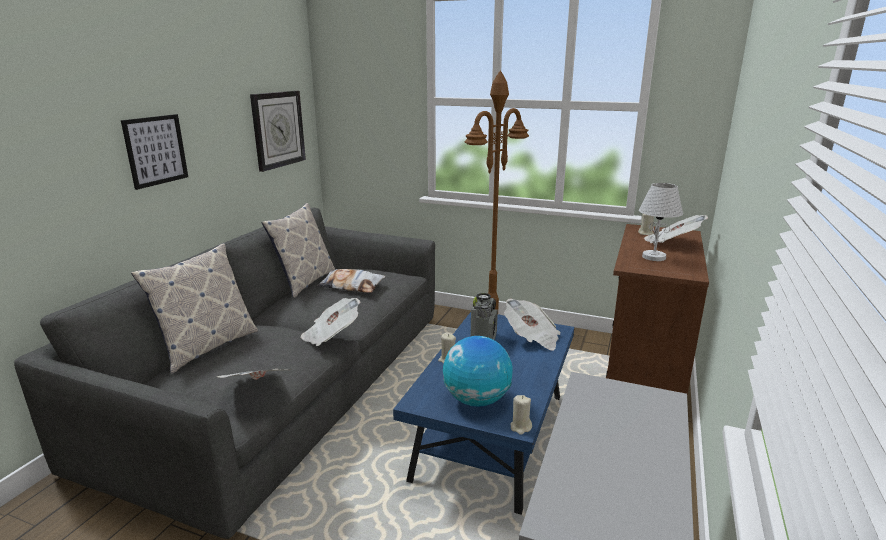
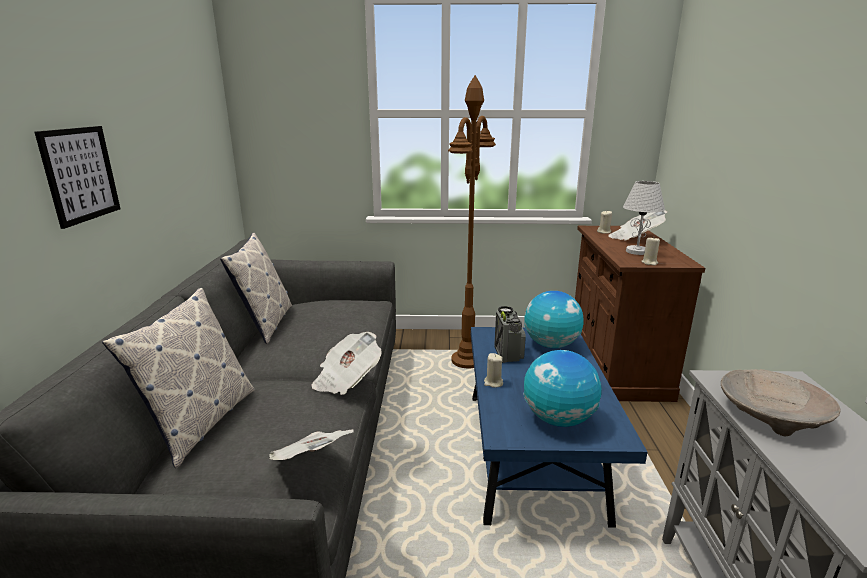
camera: 20 degrees left, 0 degrees up
wall clock [250,91,306,172] -> none
pillow [317,269,385,293] -> none
newspaper [504,299,561,350] -> globe [524,291,583,349]
beige candle [510,395,532,435] -> beige candle moved to [641,238,660,266]
none -> beige bowl [721,369,841,436]

